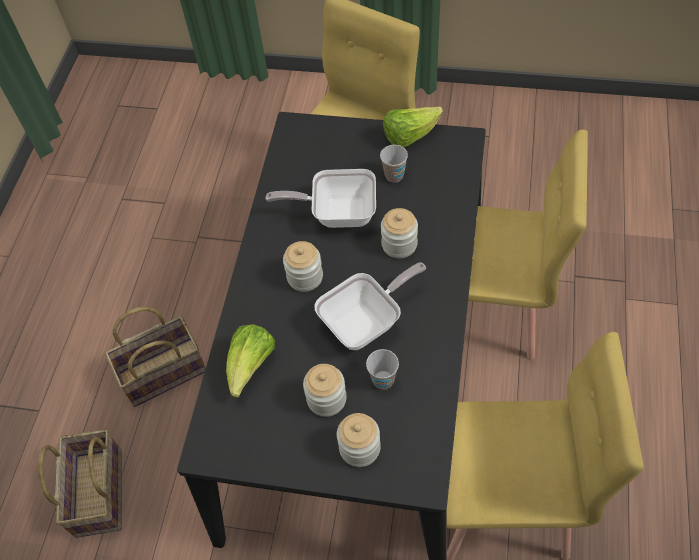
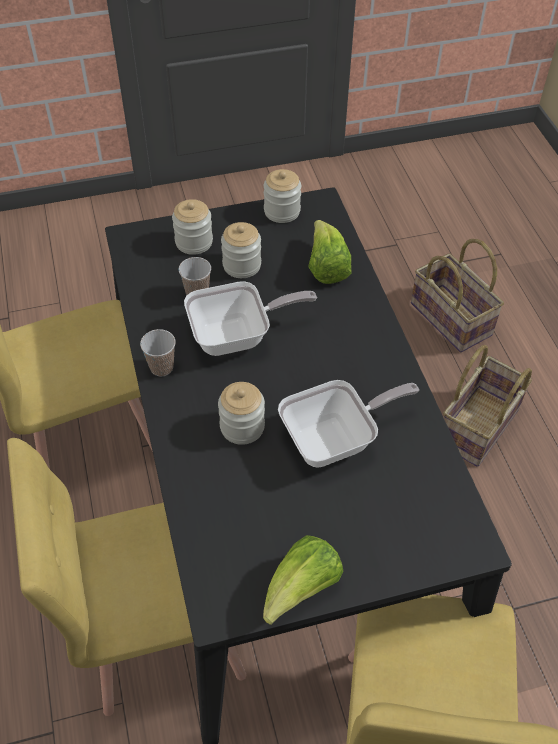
camera: 150 degrees right, 5 degrees down
jar [283,241,323,292] -> jar moved to [264,169,301,223]
frying pan [314,262,426,350] -> frying pan turned 135 degrees counterclockwise [184,281,317,356]
cup [380,145,408,183] -> cup moved to [140,329,176,376]

